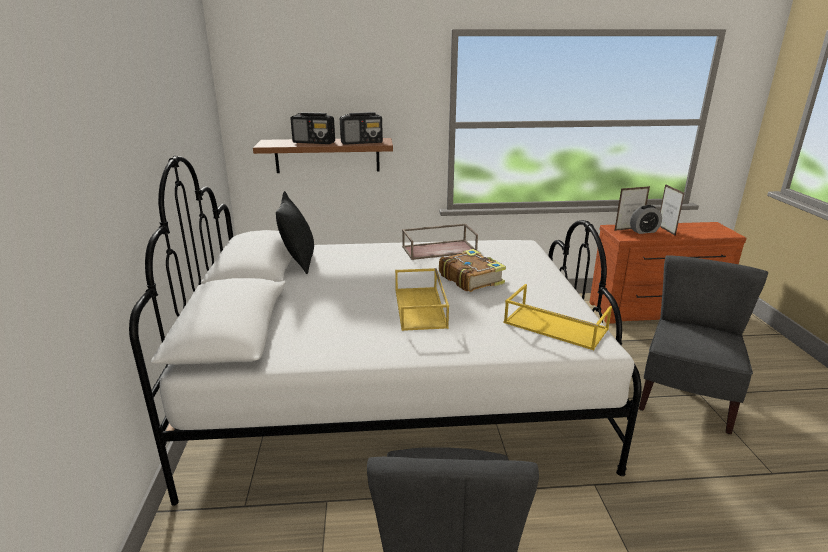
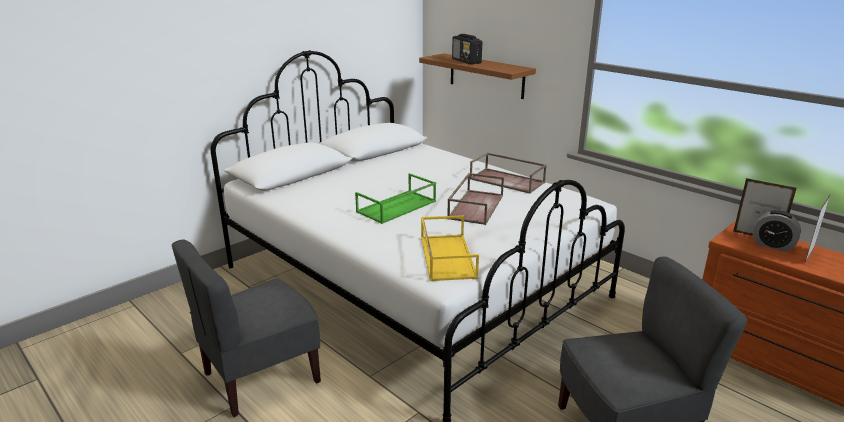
camera: 50 degrees right, 0 degrees up
black pillow [276,191,314,274] -> none
radio [340,112,383,145] -> none
yellow tray [395,268,449,331] -> green tray [355,173,436,224]
book [439,249,506,292] -> brown tray [447,173,504,225]

